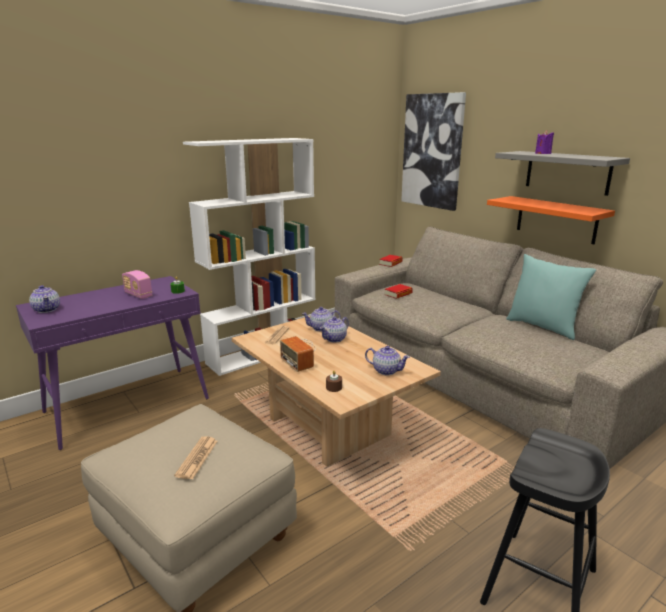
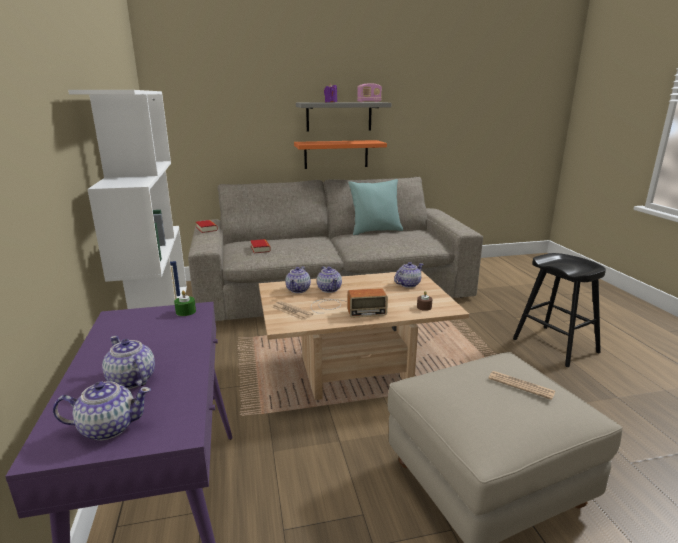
camera: 65 degrees left, 0 degrees up
radio [122,270,152,299] -> radio moved to [357,83,382,102]
picture [401,92,466,211] -> none
none -> teapot [102,336,155,389]

